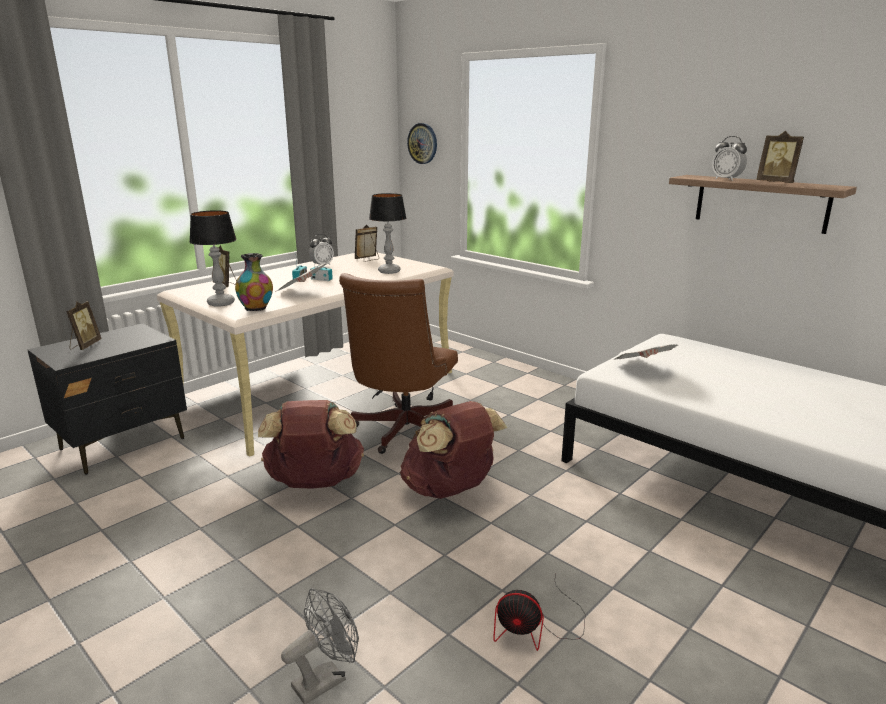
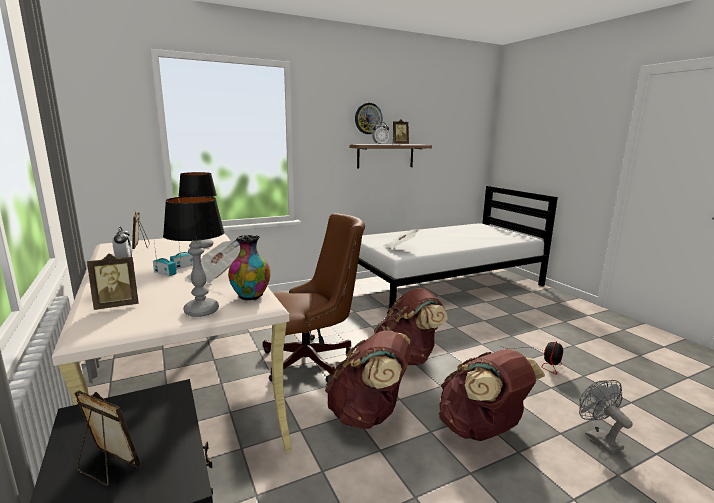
camera: 70 degrees left, 5 degrees down
brown office chair [339,273,458,454] -> brown office chair turned 60 degrees counterclockwise [263,213,365,382]
wall clock [407,123,437,164] -> wall clock moved to [355,103,382,134]
none -> brown backpack [439,349,545,441]

